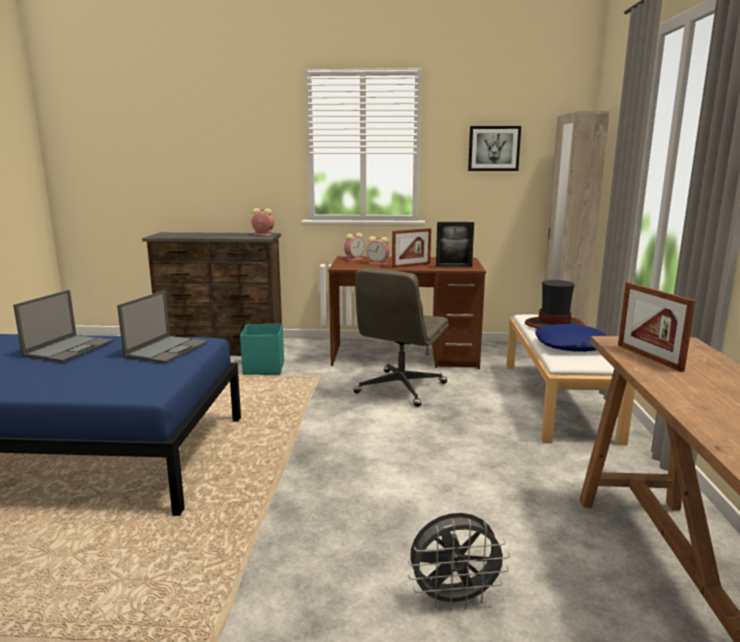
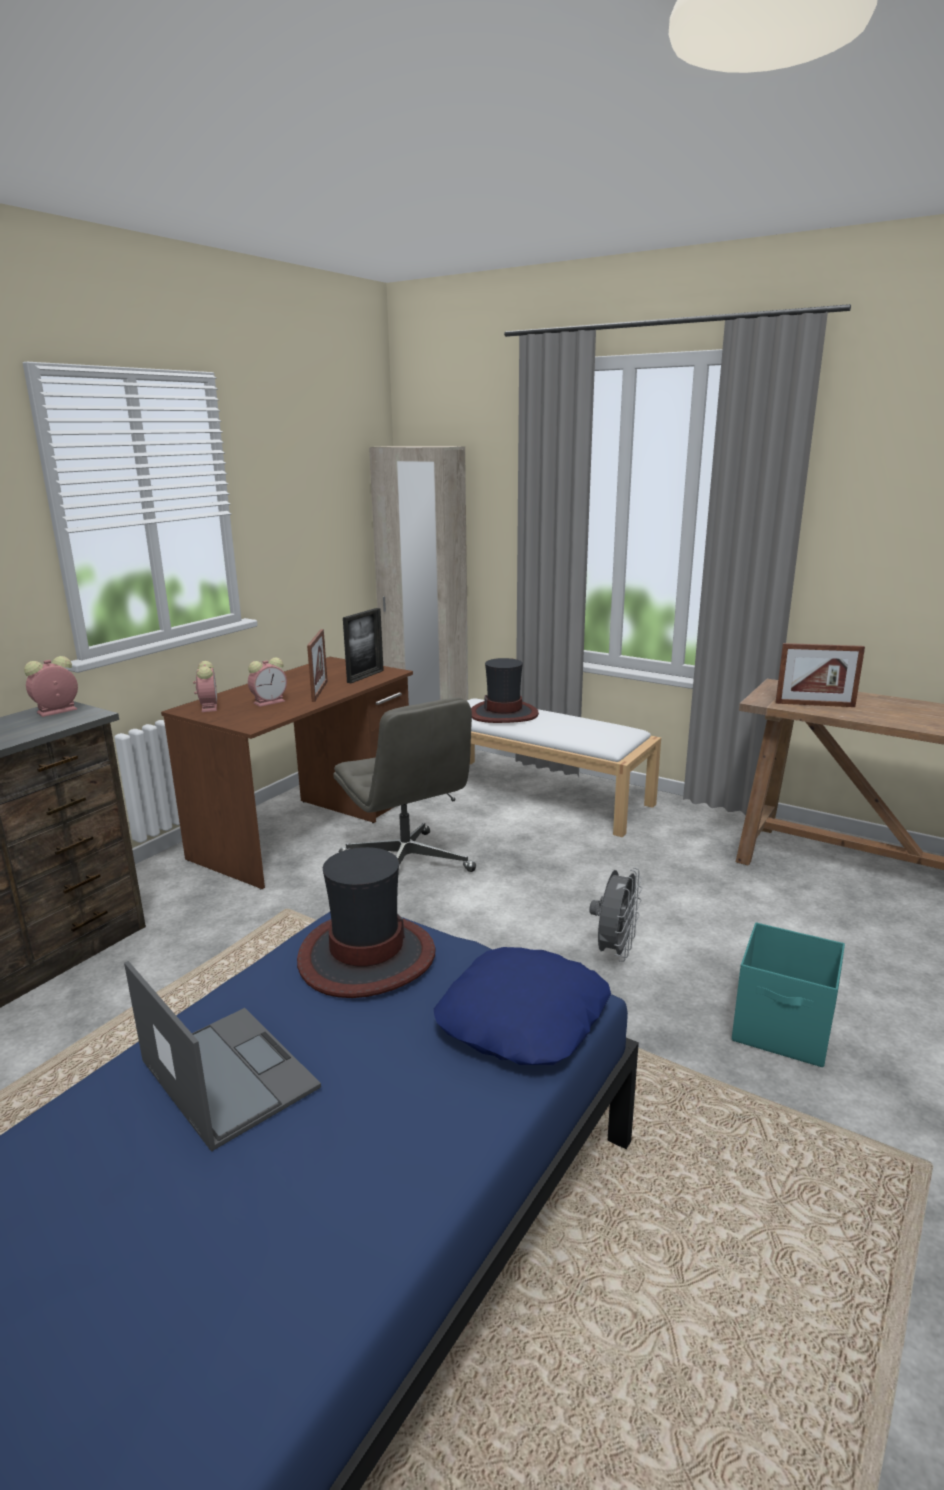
camera: 60 degrees left, 5 degrees up
laptop [117,290,208,363] -> hat [297,847,436,998]
turquoise storage box [240,324,284,375] -> turquoise storage box moved to [732,922,845,1067]
grey fan [408,513,510,611] -> grey fan moved to [589,867,642,962]
picture [468,126,521,171] -> none
blue pillow [535,324,606,352] -> blue pillow moved to [434,947,611,1065]

